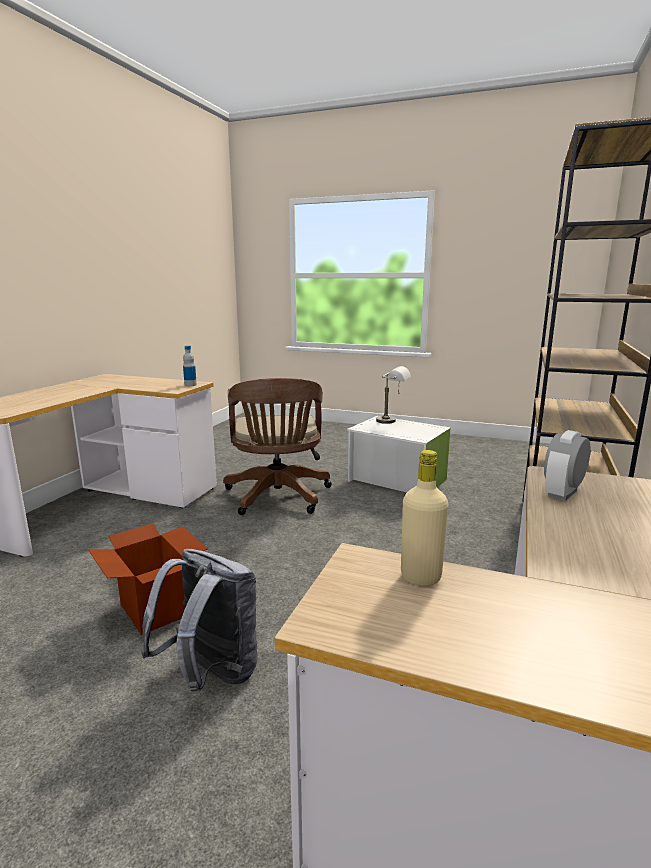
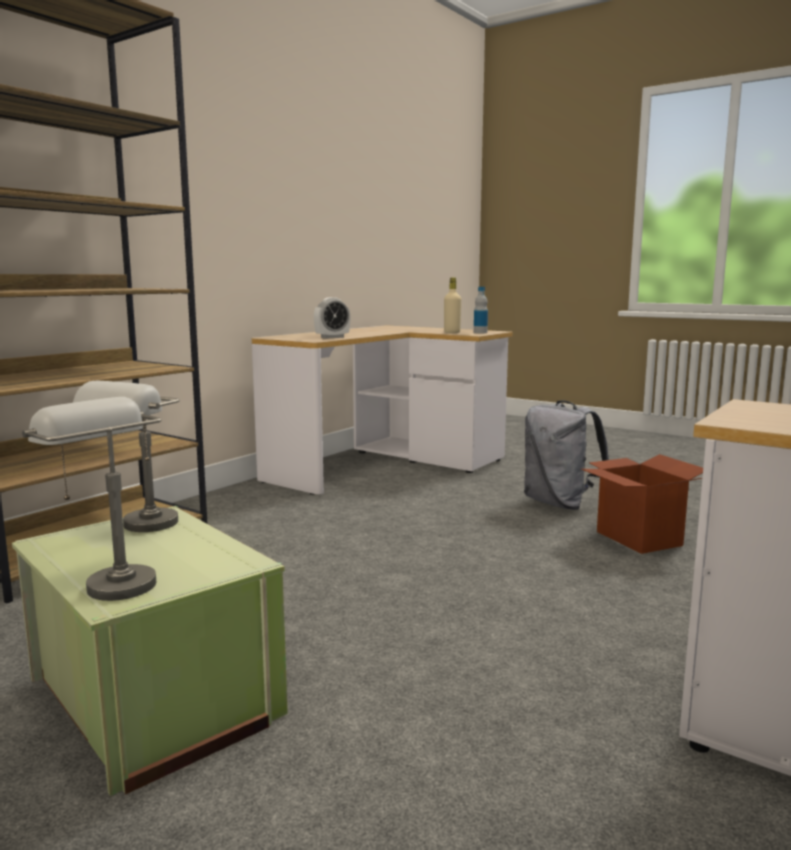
camera: 165 degrees left, 5 degrees down
bottle [183,345,197,386] -> bottle moved to [474,287,488,333]
brown office chair [223,378,332,515] -> none
white storage box [347,416,450,493] -> green storage box [12,506,288,796]
none -> grey table lamp [73,381,180,532]

